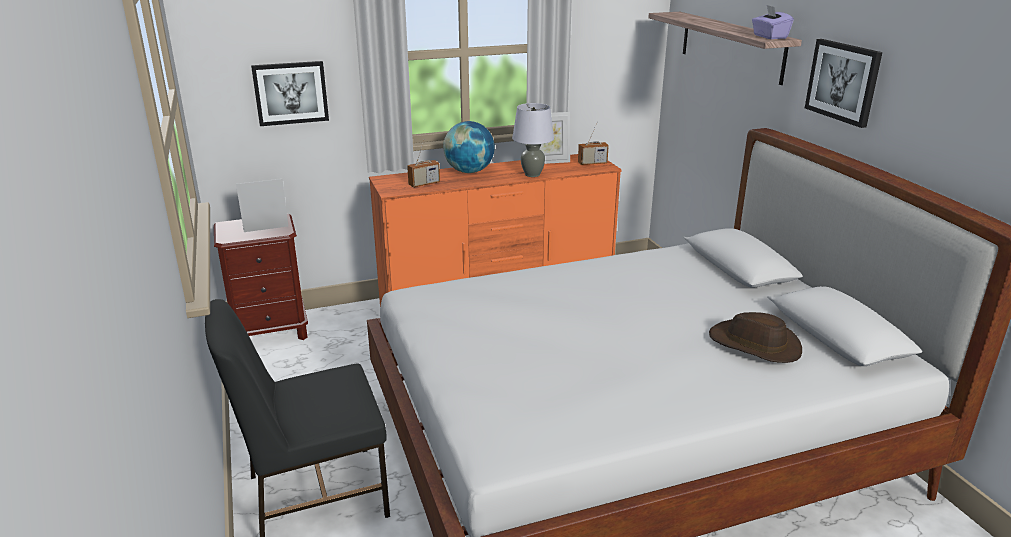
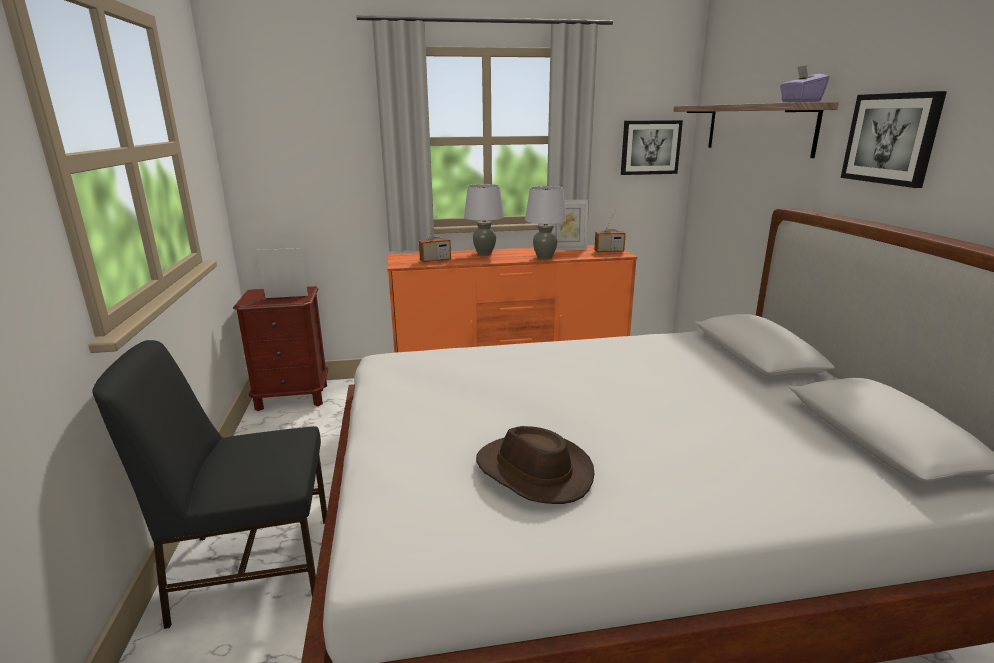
camera: 10 degrees right, 5 degrees down
picture [251,61,329,126] -> picture moved to [621,120,683,175]
globe [443,121,495,173] -> grey table lamp [464,184,504,255]
brown hat [709,312,802,363] -> brown hat moved to [476,426,594,504]

